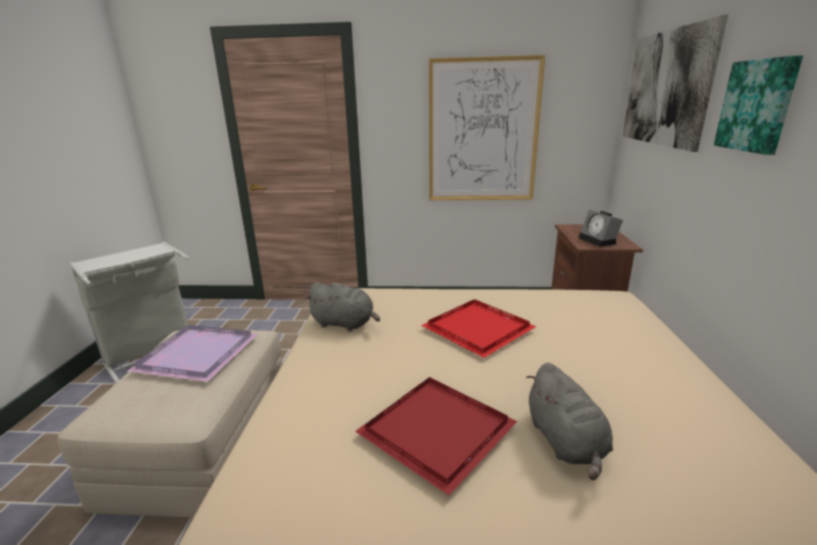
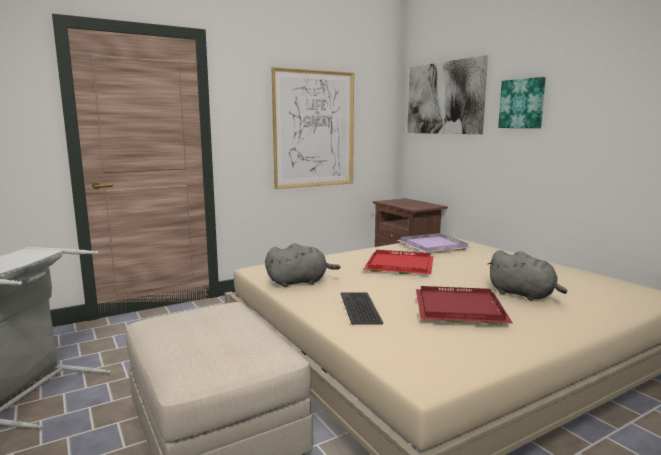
camera: 35 degrees left, 10 degrees down
purple tray [126,325,258,382] -> purple tray moved to [397,233,472,253]
alarm clock [579,210,623,247] -> none
none -> keyboard [341,292,383,325]

